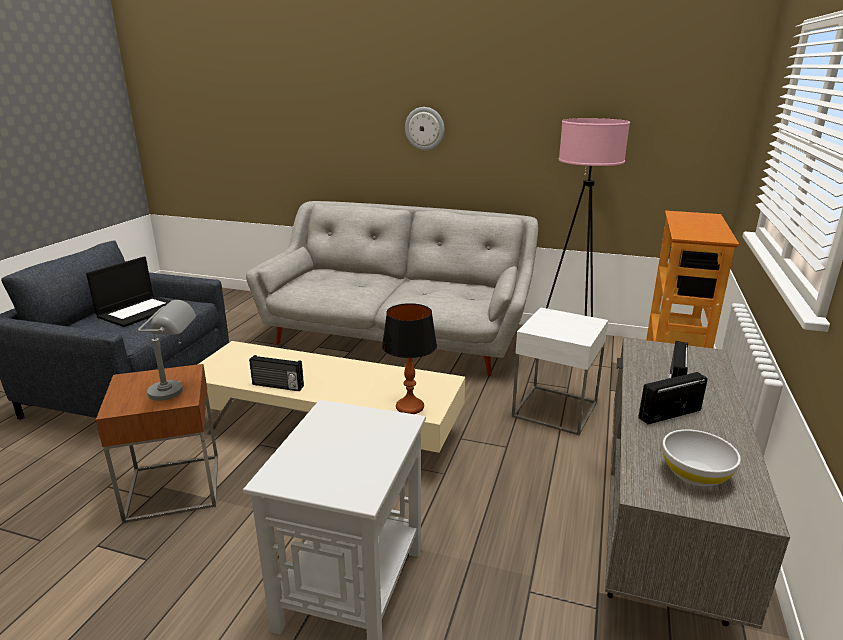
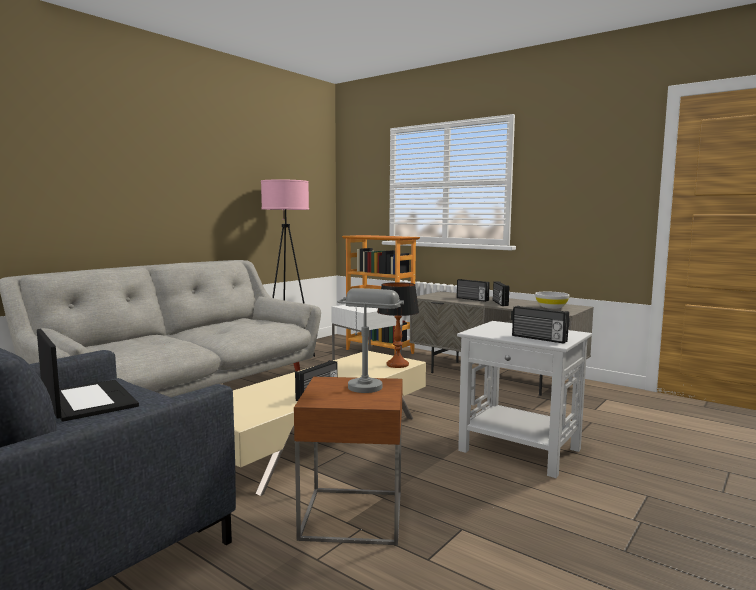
camera: 70 degrees left, 15 degrees down
wall clock [405,107,444,150] -> none
none -> radio [512,306,569,344]

